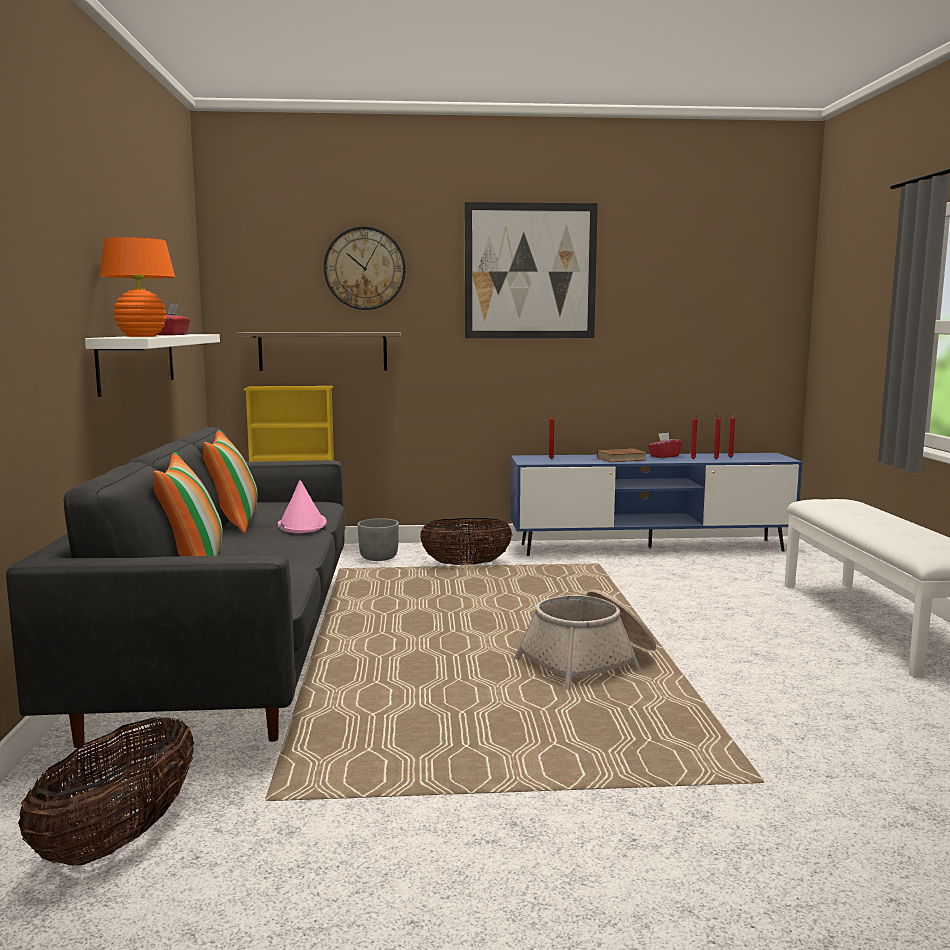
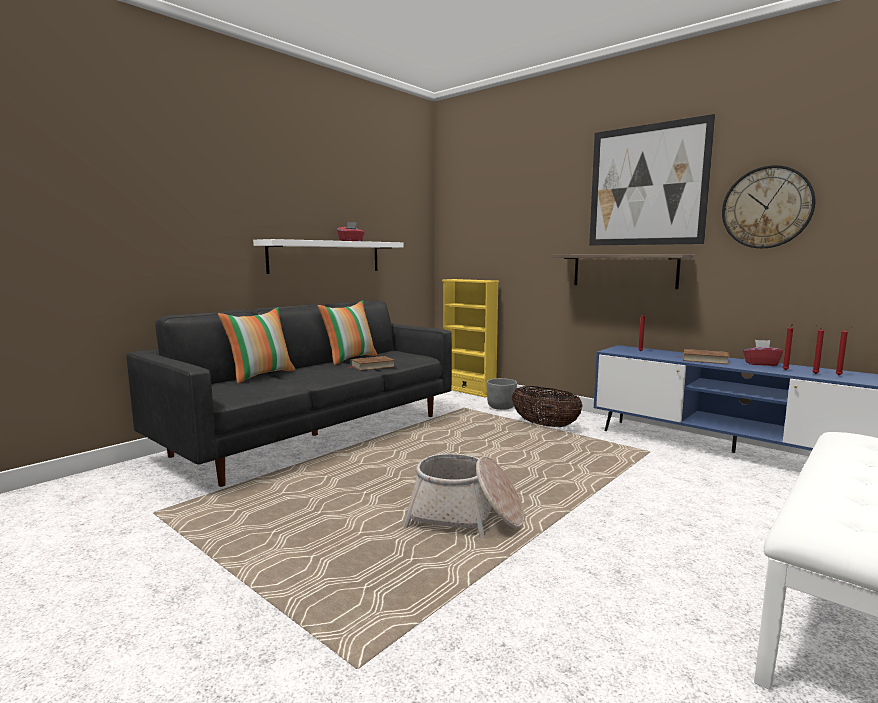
camera: 45 degrees right, 0 degrees up
basket [18,717,194,866] -> none
orange table lamp [99,237,175,337] -> none
shelf [235,332,401,371] -> shelf moved to [551,254,695,289]
pink hat [278,480,327,533] -> brown book [348,356,395,371]
wall clock [324,226,406,310] -> wall clock moved to [722,165,815,248]

